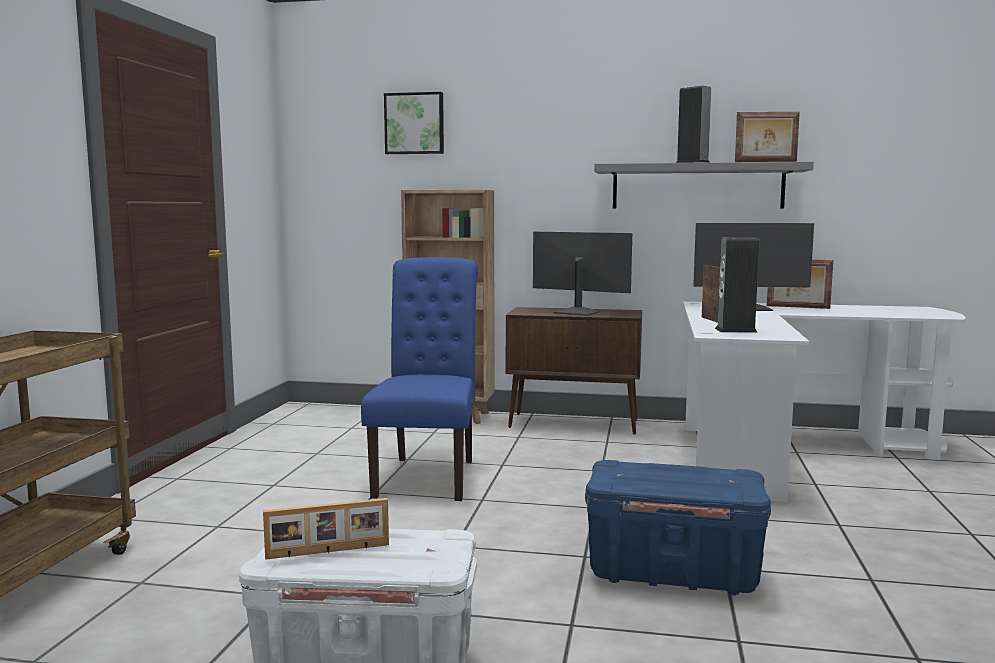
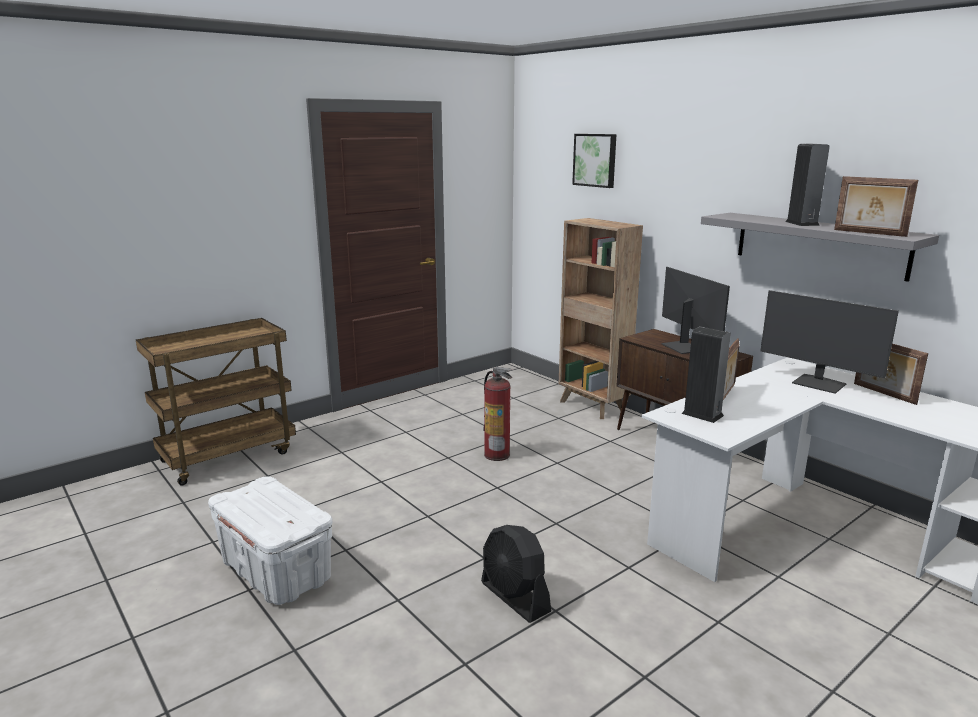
camera: 40 degrees right, 10 degrees up
picture frame [263,498,389,560] -> none
blue chair [361,257,478,501] -> fire extinguisher [483,367,512,461]
blue storage box [585,460,771,595] -> black fan [481,525,551,623]

